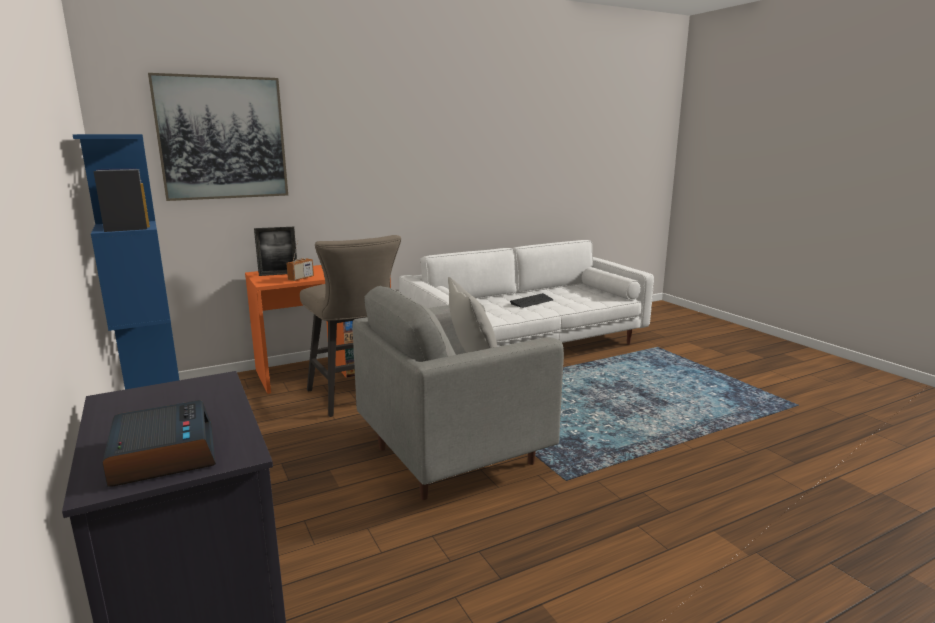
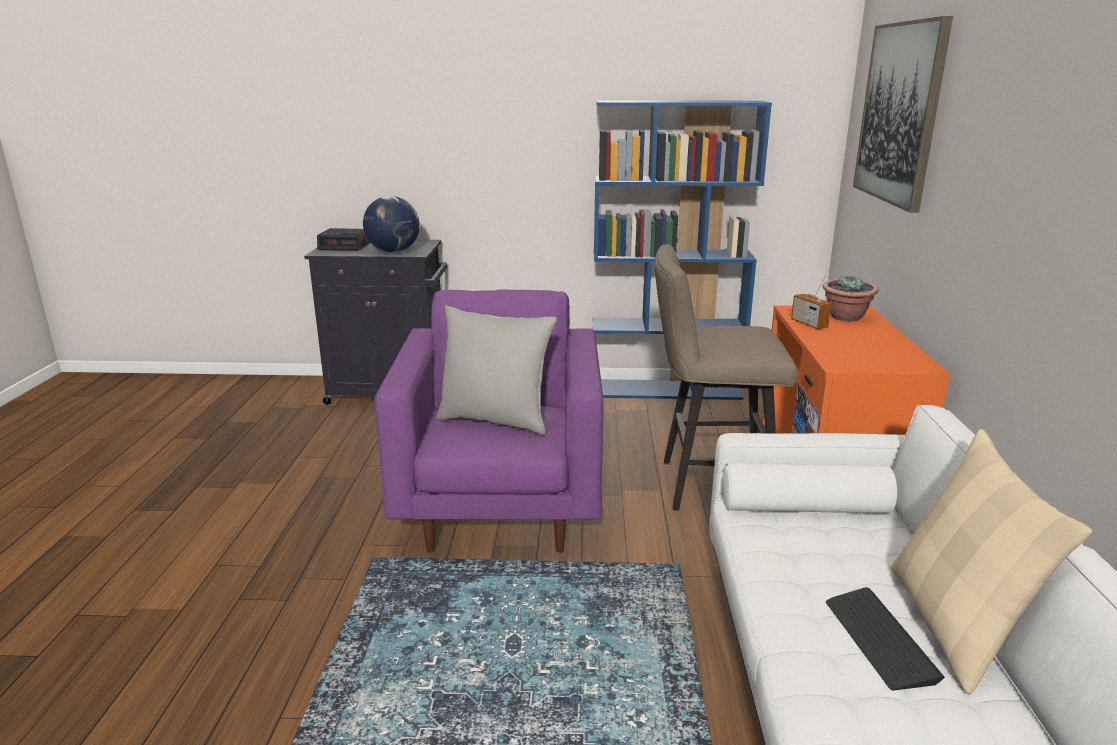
camera: 120 degrees right, 5 degrees up
picture frame [254,227,297,276] -> potted plant [823,276,878,321]
grey armchair [352,286,564,500] -> purple armchair [375,289,604,553]
none -> globe [363,196,420,253]
none -> beige pillow [891,429,1092,694]

